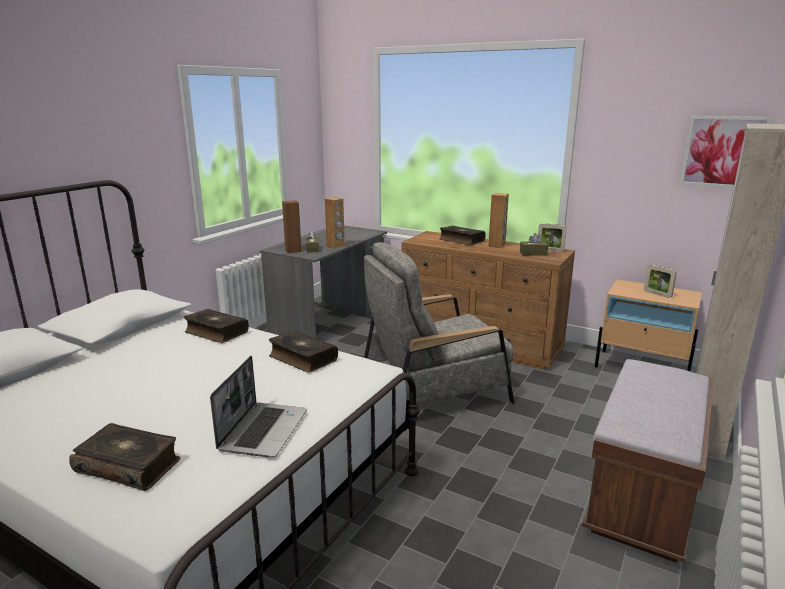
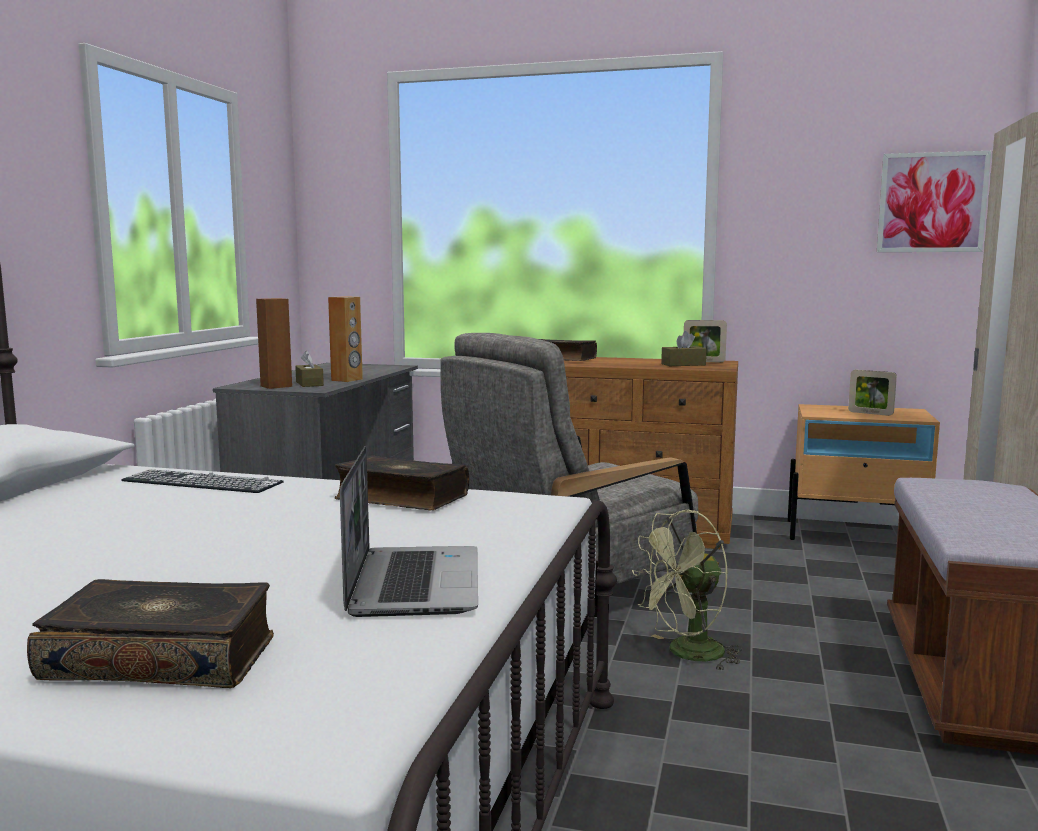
camera: 15 degrees left, 10 degrees down
book [184,309,249,343] -> keyboard [121,469,284,493]
brown speaker [488,193,509,248] -> none
none -> green fan [632,510,743,670]

